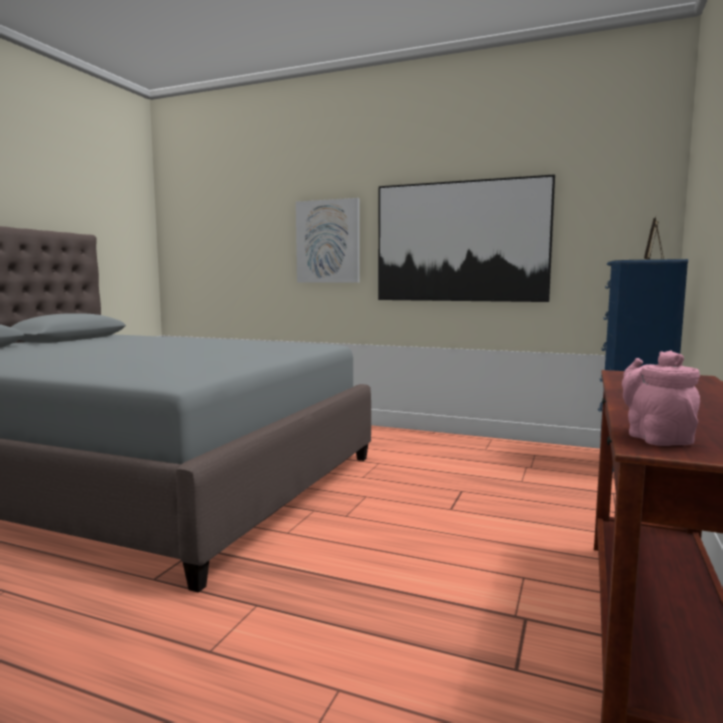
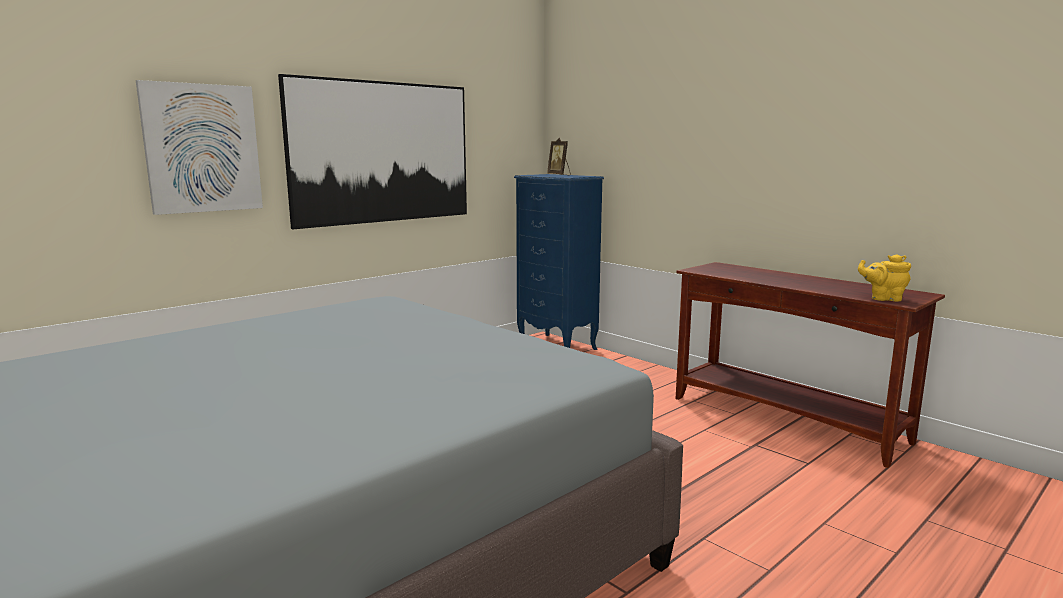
camera: 65 degrees left, 5 degrees up
pink teapot [622,350,700,446] -> yellow teapot [858,254,911,302]

